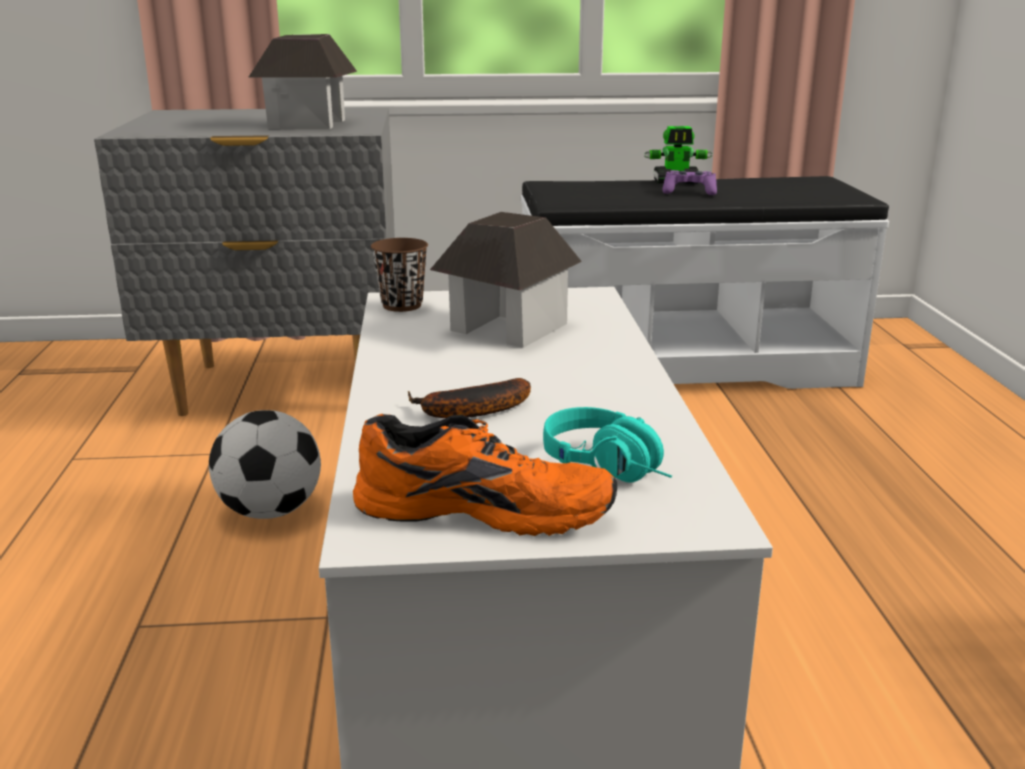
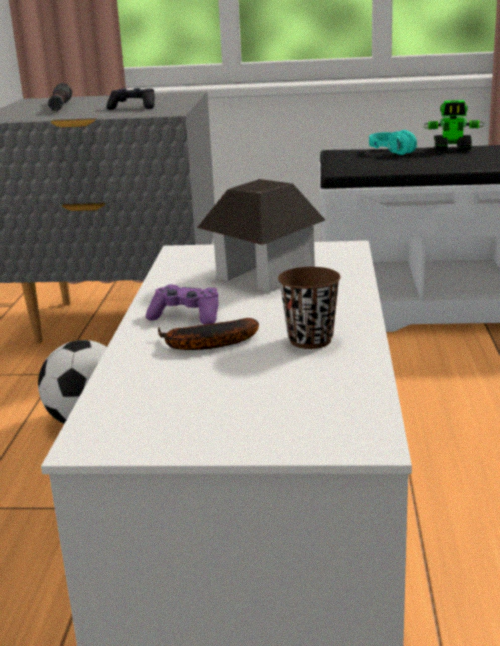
camera: 10 degrees right, 0 degrees up
toy house [249,34,357,129] -> black game controller [106,88,155,110]
orange shoe [353,414,617,536] -> none
brown cup [371,238,428,312] -> brown cup moved to [278,267,341,349]
turquoise headphones [543,407,672,483] -> turquoise headphones moved to [369,130,418,155]
purple game controller [662,170,717,195] -> purple game controller moved to [146,285,219,325]
none -> black flashlight [48,83,72,111]

